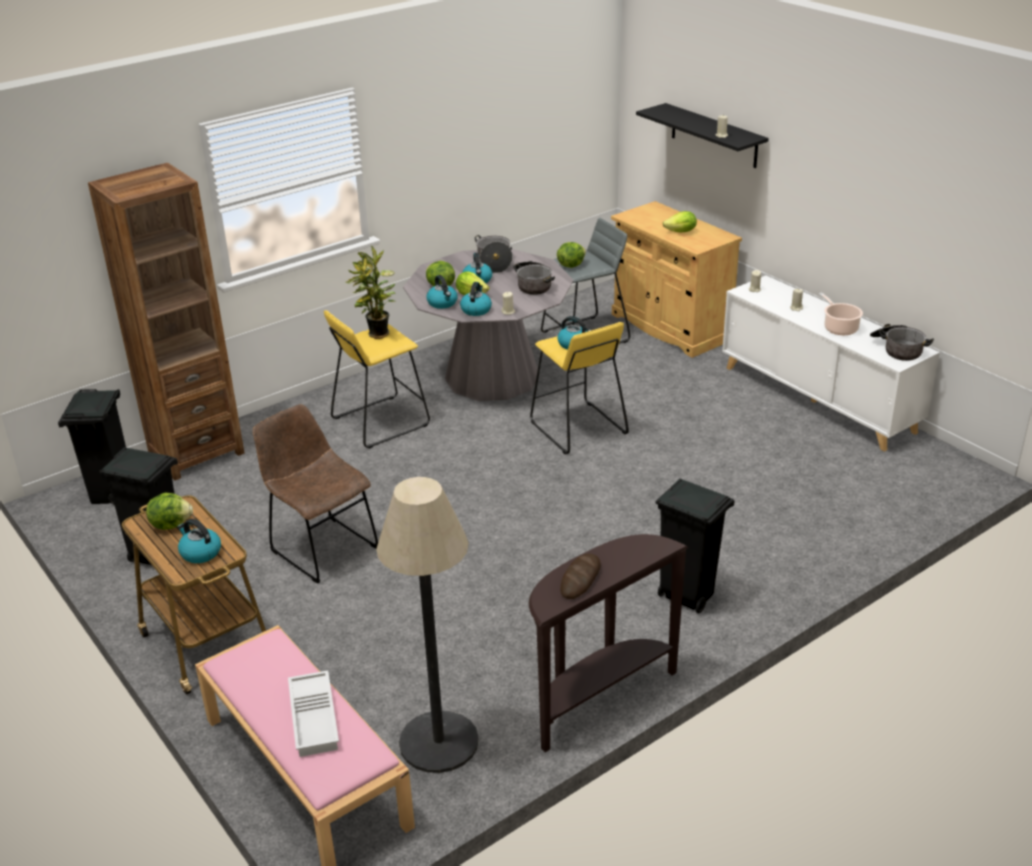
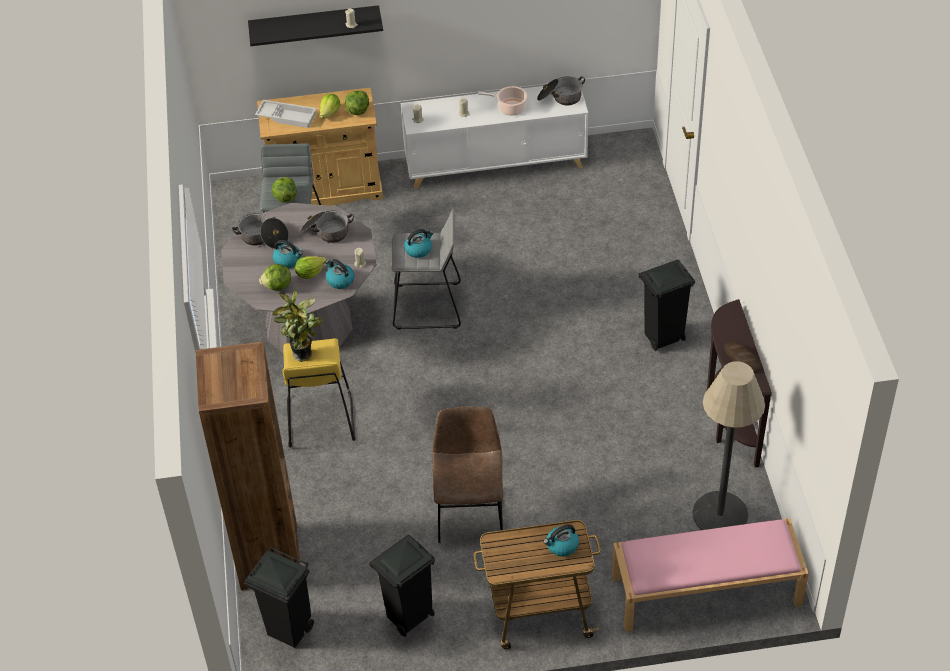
camera: 60 degrees left, 15 degrees up
lettuce [146,492,193,530] -> lettuce moved to [345,90,369,115]
brown chair [253,404,378,584] -> brown chair turned 105 degrees clockwise [432,406,503,543]
white tray [288,670,339,757] -> white tray moved to [255,100,316,128]
kettle [427,275,458,309] -> none
yellow stool [530,322,629,454] -> grey stool [392,209,461,329]

